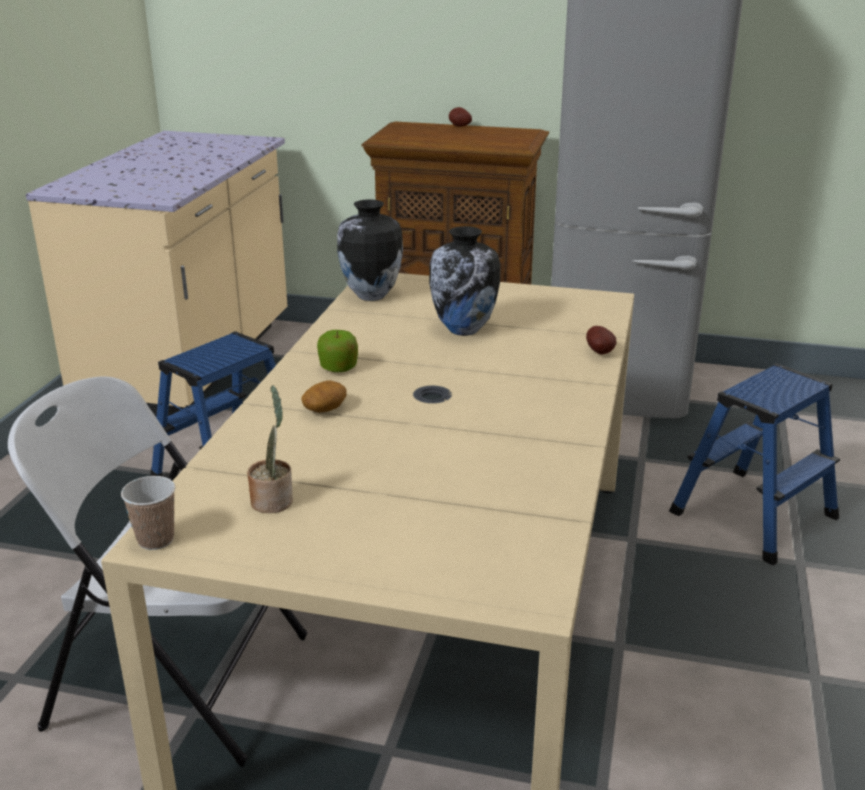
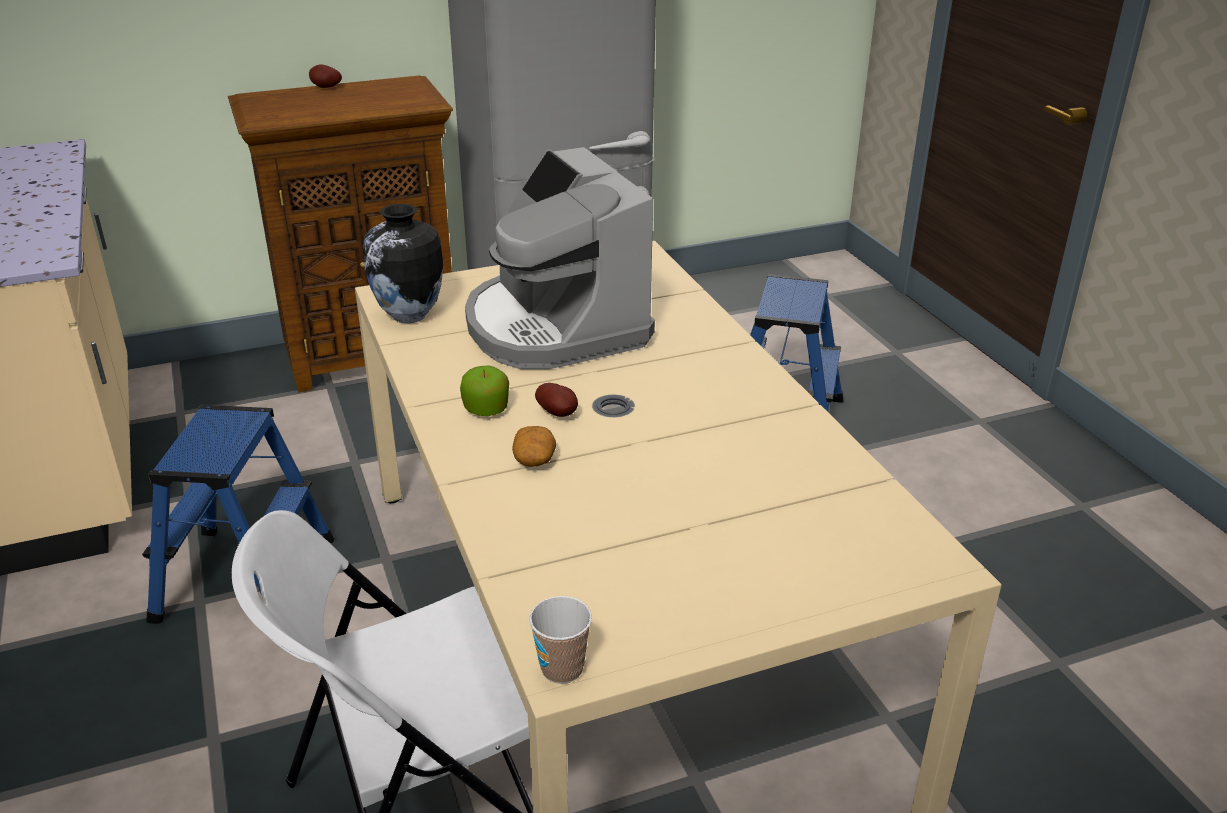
camera: 35 degrees left, 5 degrees up
potted plant [247,385,293,513] -> none
vase [429,226,500,336] -> coffee machine [465,147,655,369]
potato [586,326,617,355] -> potato moved to [535,383,578,417]

